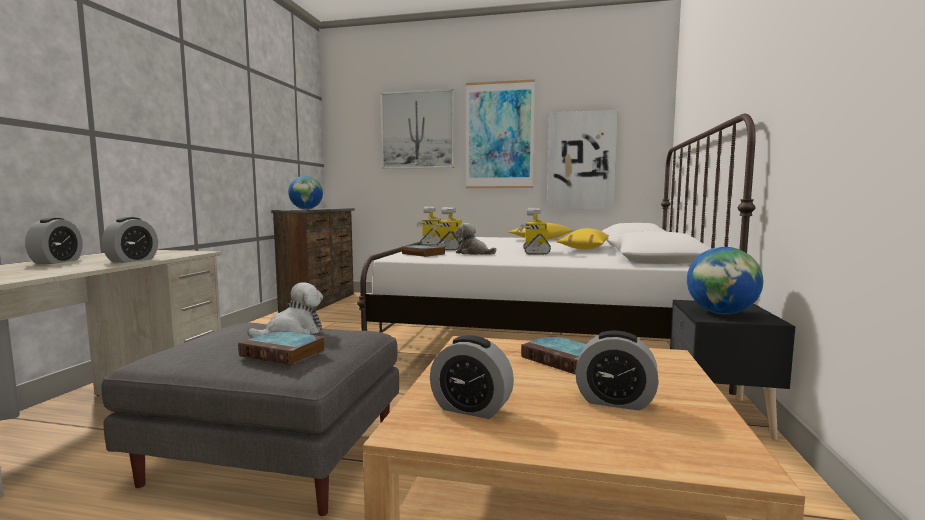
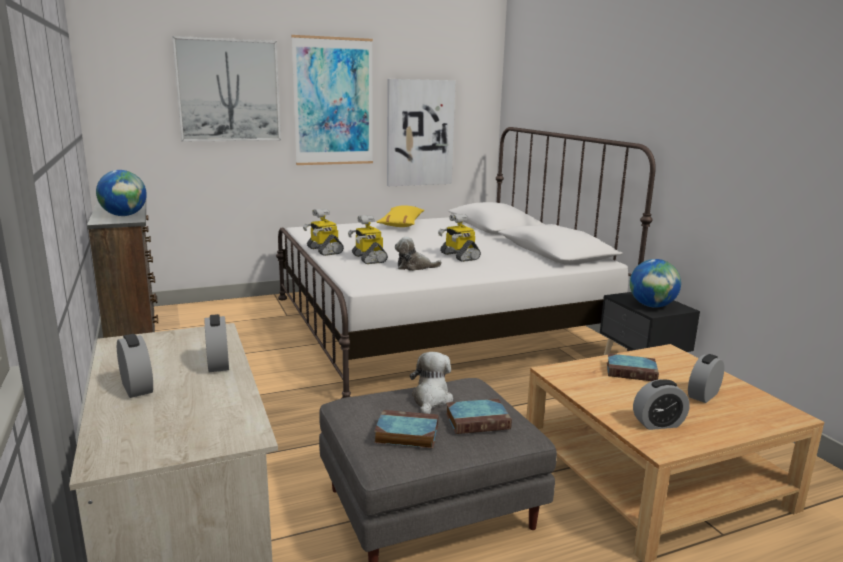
camera: 35 degrees left, 10 degrees up
book [402,245,445,257] -> book moved to [374,410,439,448]
yellow pillow [556,228,609,250] -> none
alarm clock [575,331,659,411] -> alarm clock turned 150 degrees clockwise [688,354,724,403]

